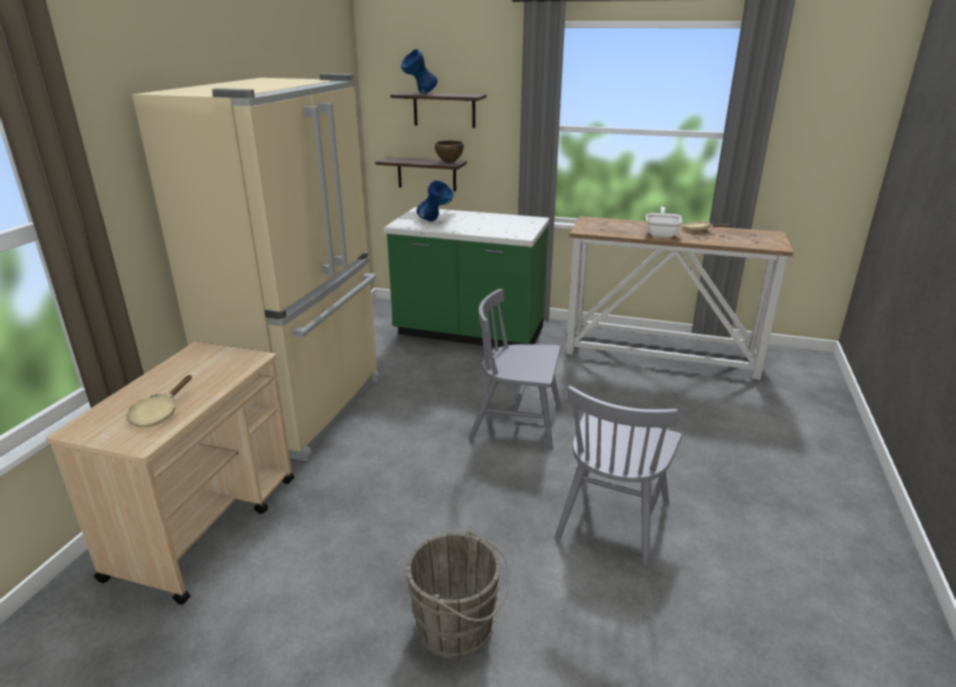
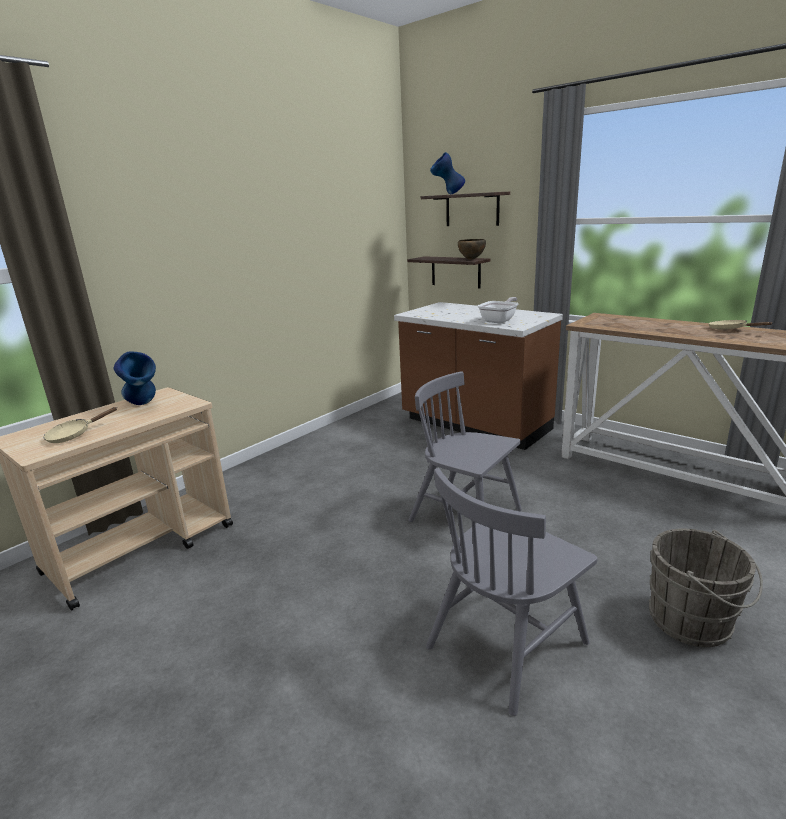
camera: 25 degrees right, 5 degrees down
beige fridge [132,73,381,462] -> none
green counter [383,207,550,348] -> brown counter [394,302,563,450]
grey bucket [406,530,510,659] -> grey bucket moved to [649,529,763,647]
blue vase [417,180,453,221] -> blue vase moved to [114,351,156,405]
frying pan [646,207,682,238] -> frying pan moved to [478,297,519,323]

